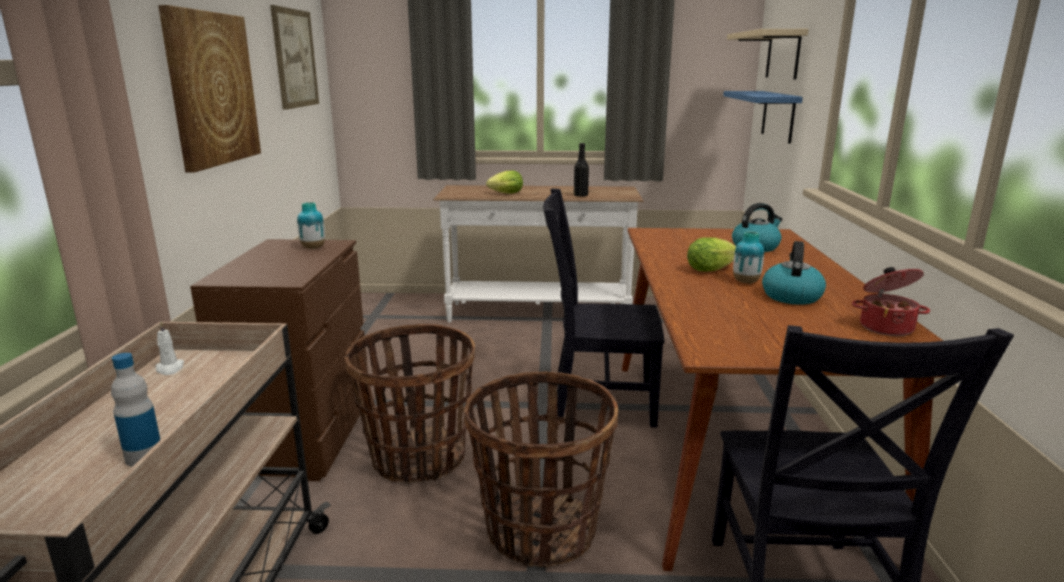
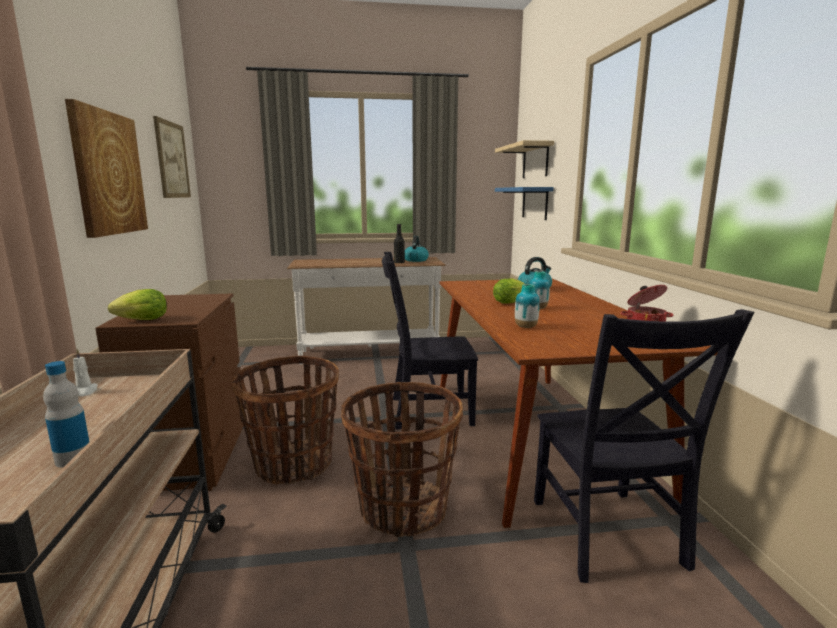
camera: 10 degrees left, 5 degrees down
vase [297,202,325,249] -> vase moved to [515,284,540,328]
lettuce [486,170,523,194] -> lettuce moved to [108,289,167,320]
kettle [762,241,826,305] -> kettle moved to [405,236,429,262]

